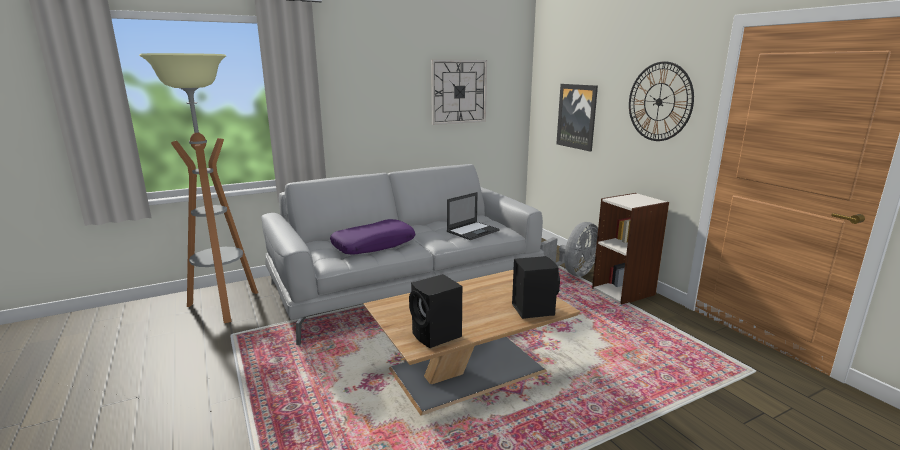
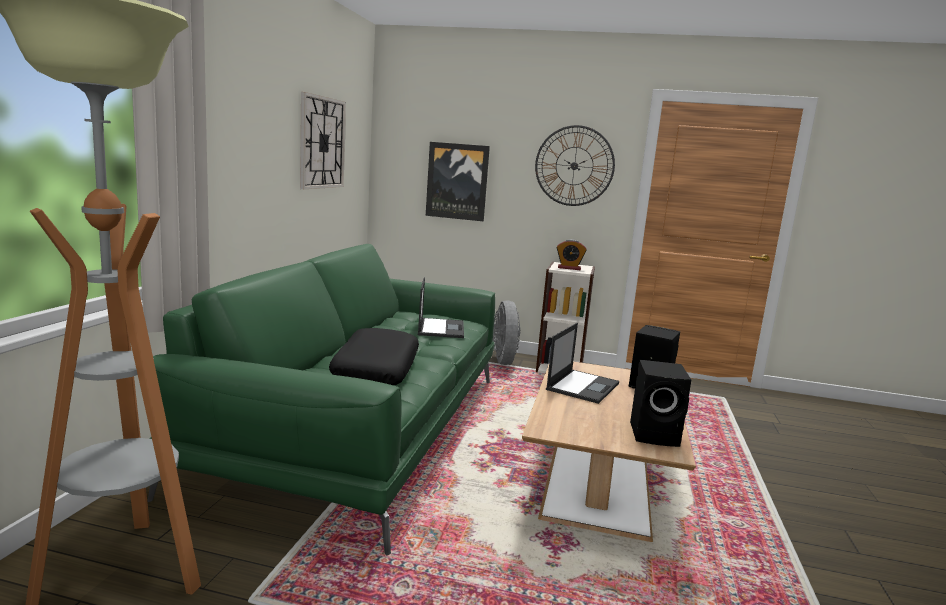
camera: 50 degrees left, 5 degrees down
grey sofa [261,164,544,345] -> green sofa [148,244,495,555]
purple pillow [330,219,415,255] -> black pillow [329,328,419,385]
none -> laptop [546,323,619,404]
none -> alarm clock [557,239,587,270]

